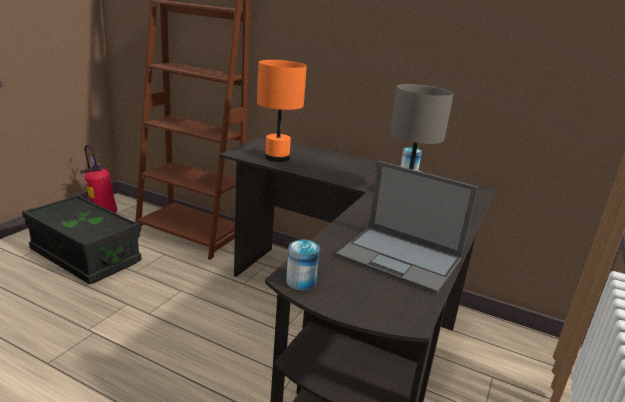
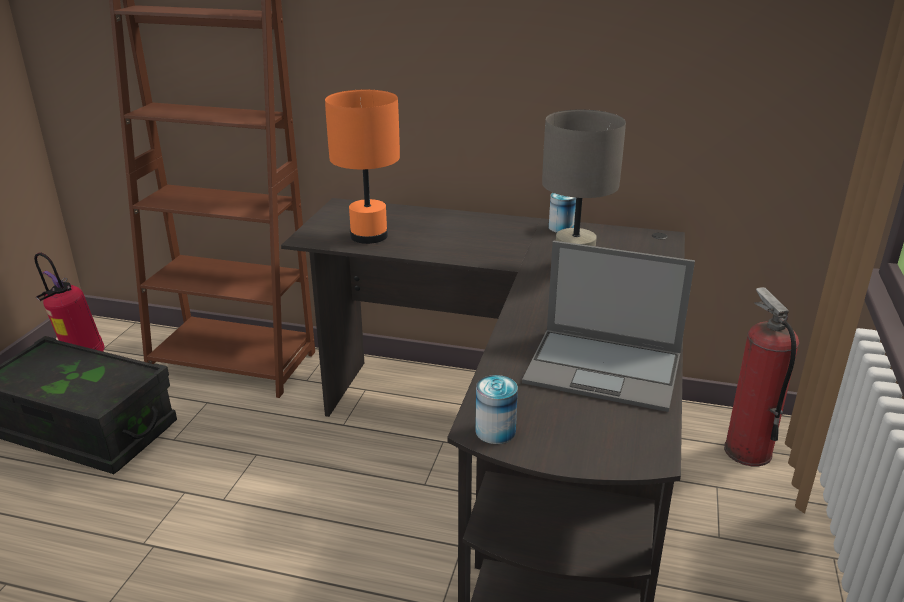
camera: 10 degrees left, 5 degrees up
none -> fire extinguisher [724,287,799,467]

